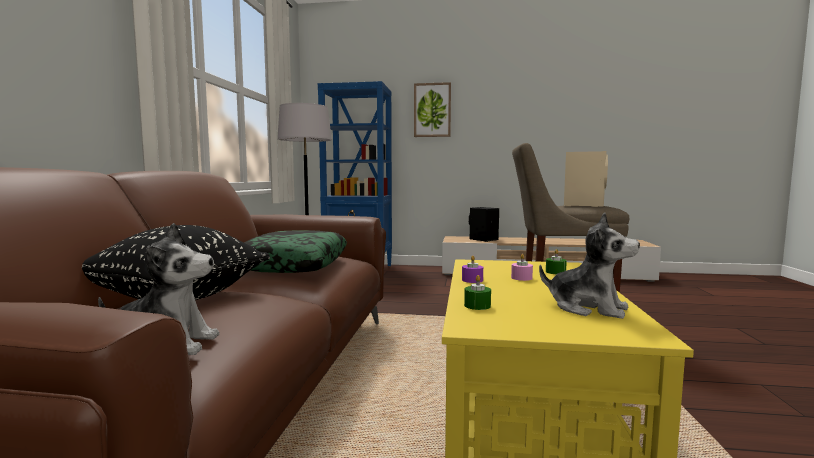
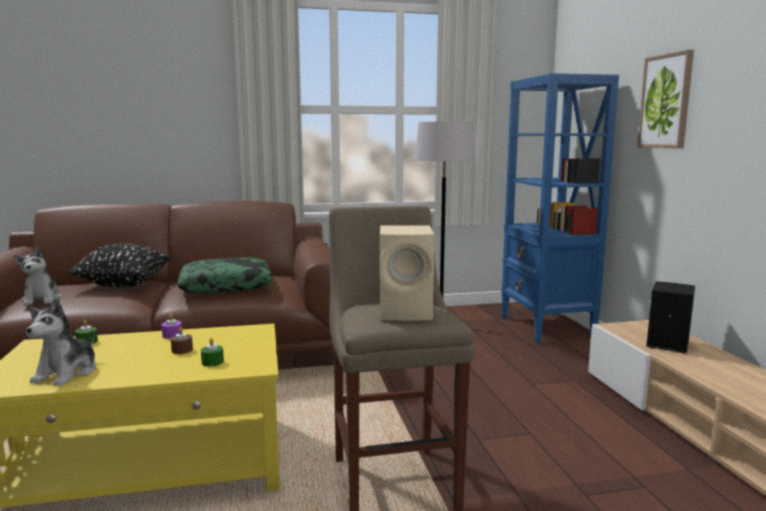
camera: 70 degrees right, 5 degrees up
pink candle [511,254,533,281] -> brown candle [171,327,193,354]

